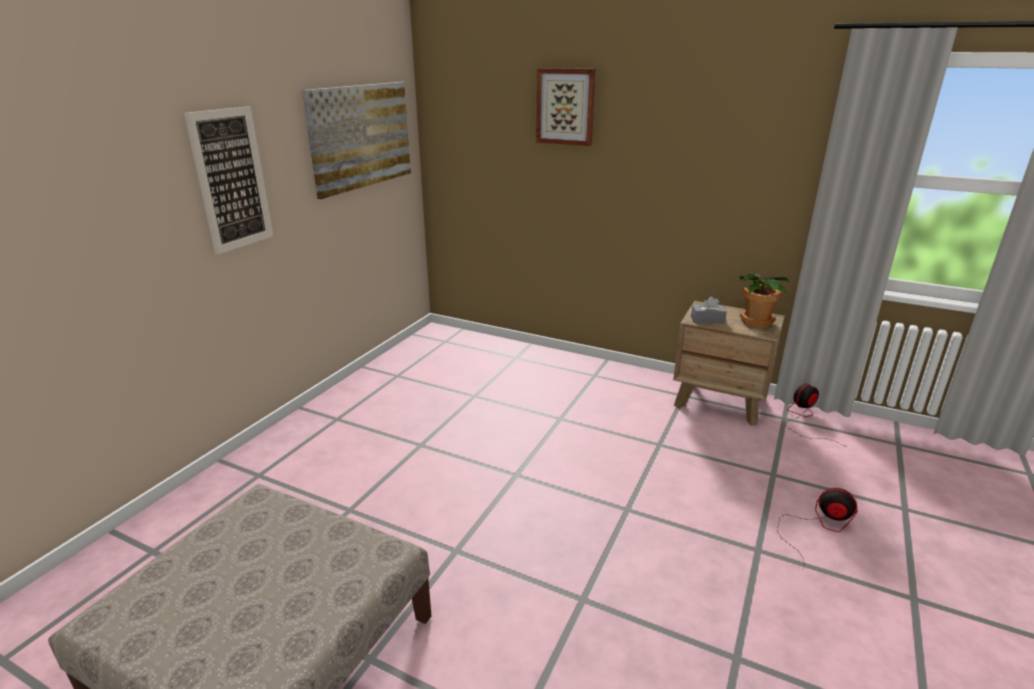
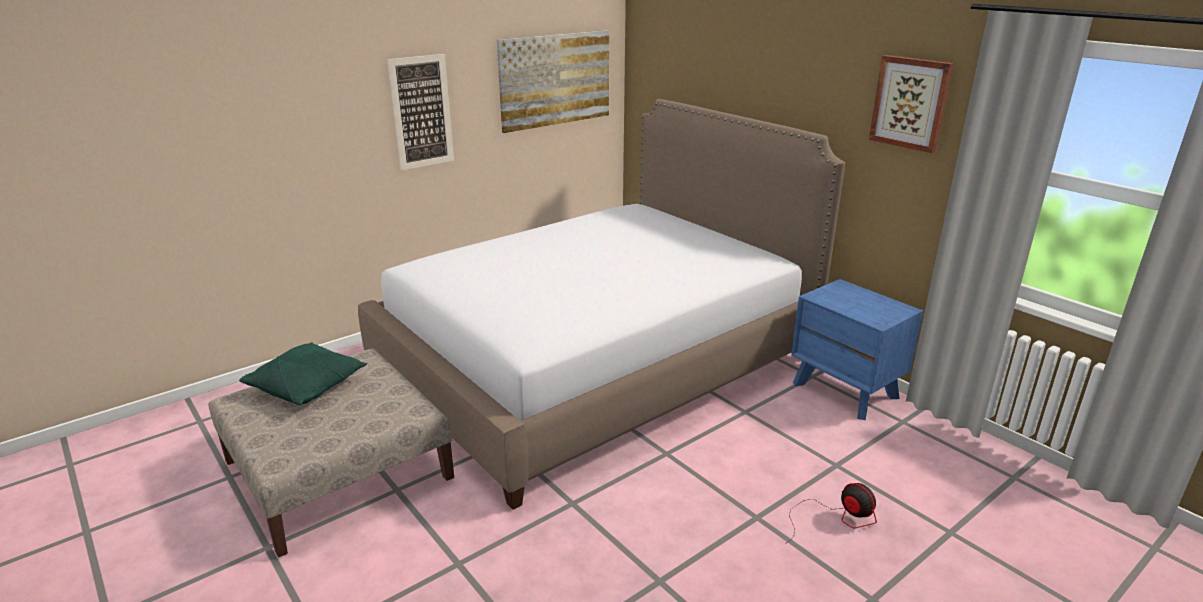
camera: 25 degrees right, 0 degrees up
picture [536,68,596,146] -> picture moved to [869,55,954,153]
brown nightstand [673,301,785,426] -> blue nightstand [791,279,923,420]
grey tissue box [691,296,727,324] -> none
potted plant [740,274,789,328] -> none
fan [785,383,843,445] -> none
none -> green pillow [239,342,367,405]
none -> bed [358,99,845,510]

